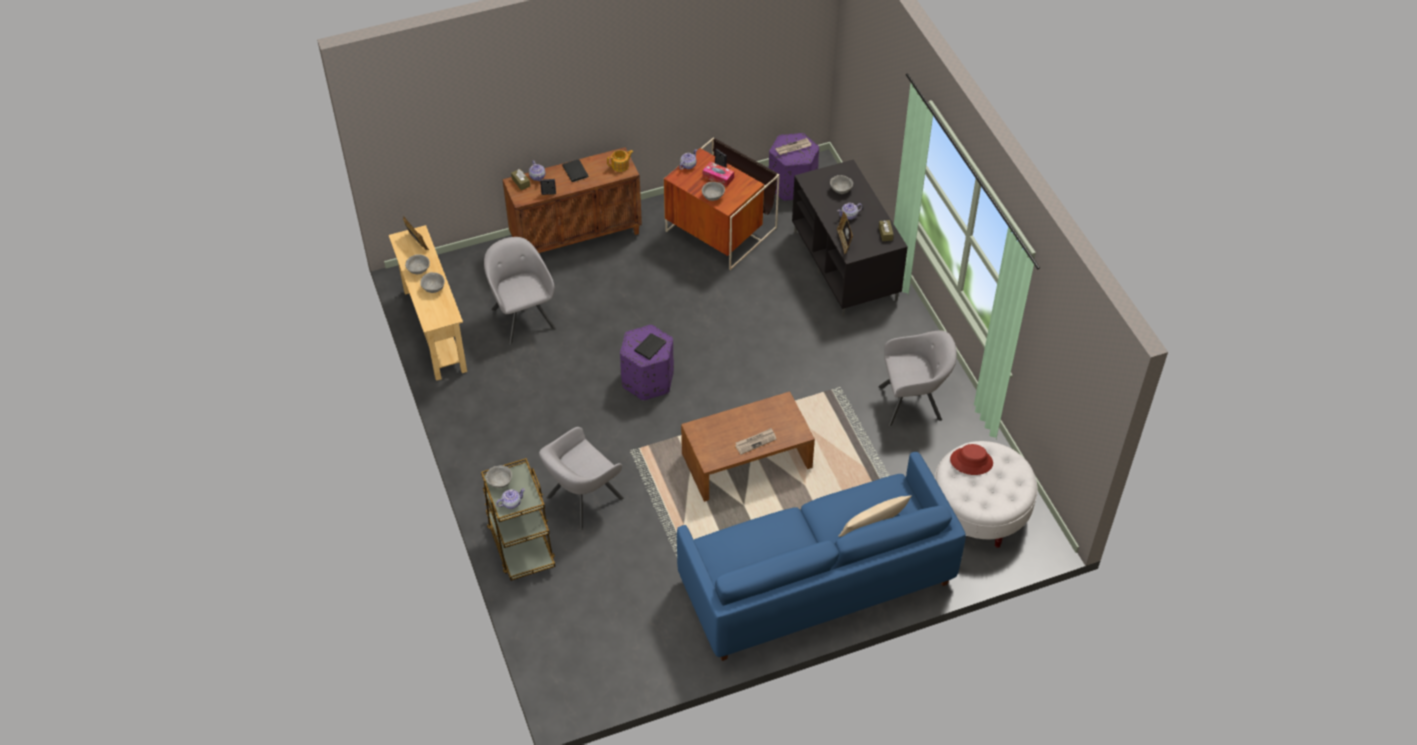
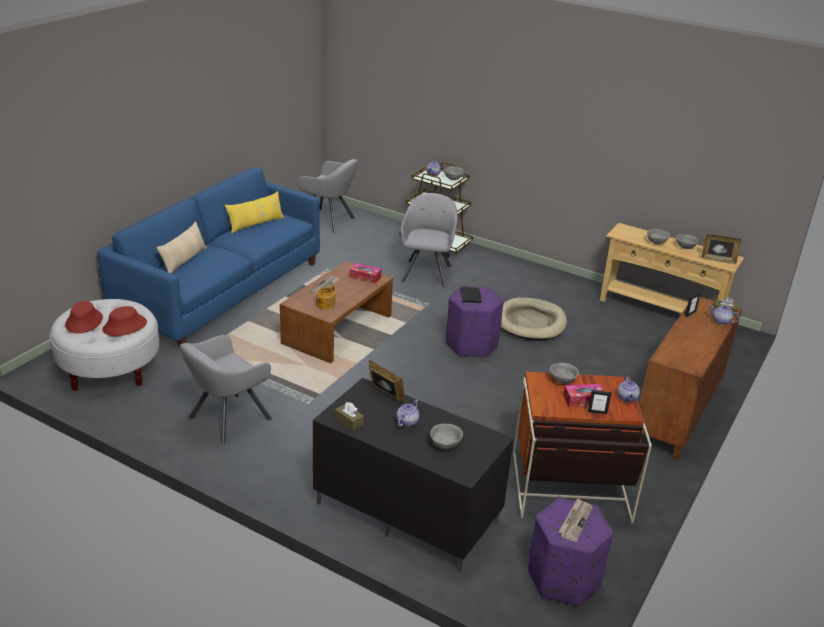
camera: 140 degrees right, 20 degrees down
grey armchair [484,237,556,345] -> grey armchair moved to [298,159,358,233]
black book [562,160,589,182] -> none
teapot [607,150,633,172] -> teapot moved to [316,285,335,310]
none -> red hat [65,301,103,334]
none -> yellow pillow [225,191,284,234]
none -> tissue box [350,263,381,284]
none -> beige dog bed [501,298,567,341]

